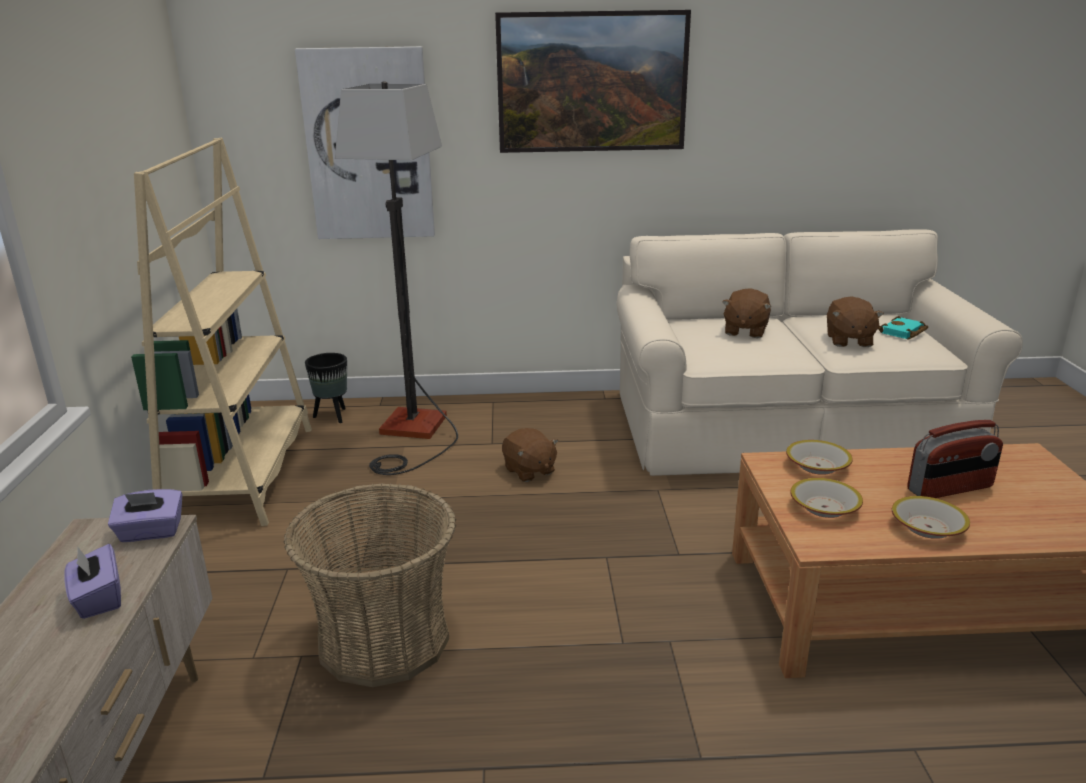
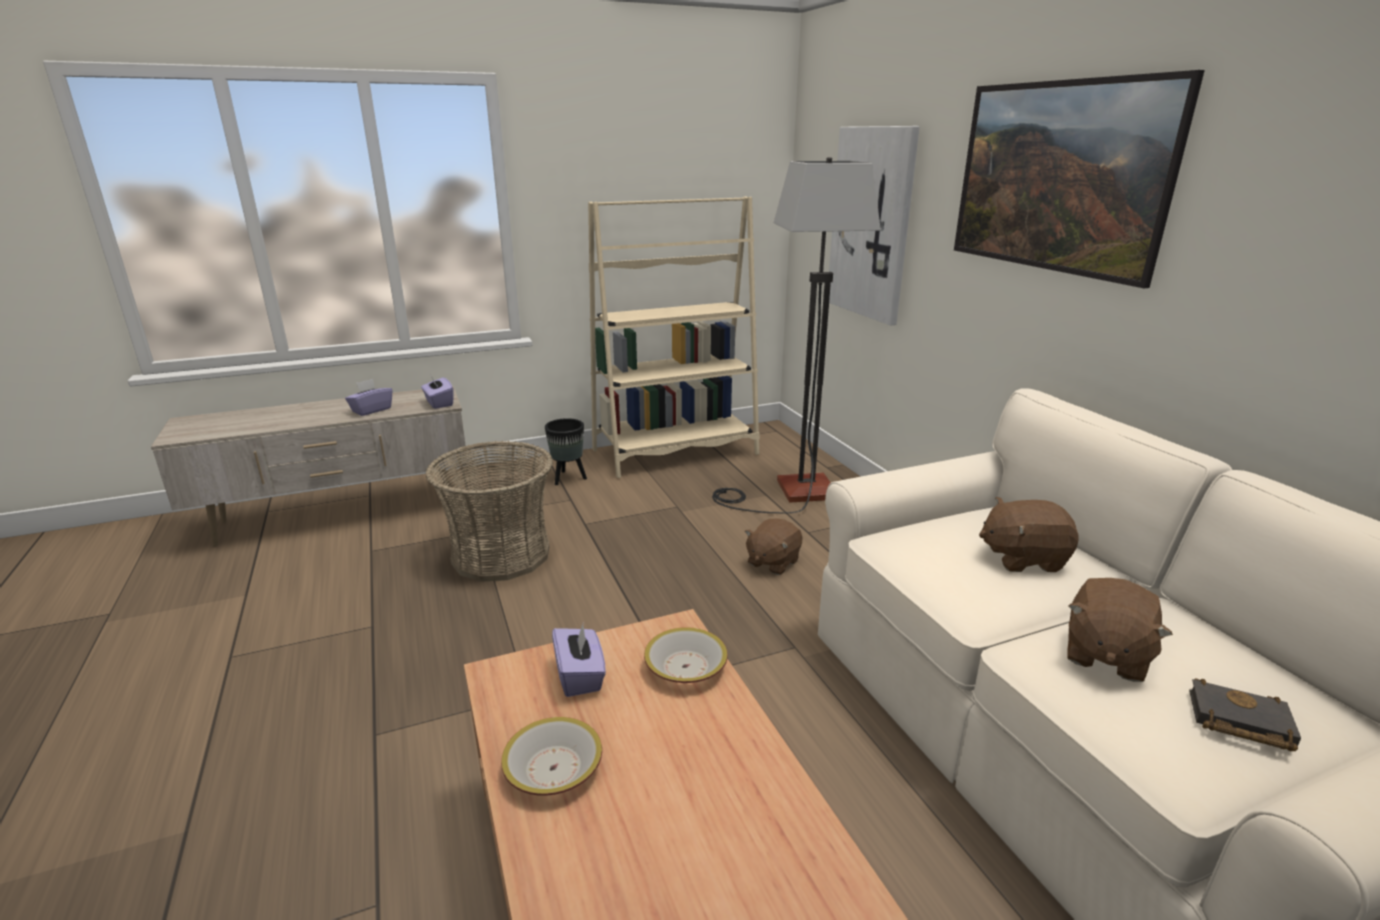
camera: 70 degrees right, 0 degrees up
black planter [305,353,347,423] -> black planter moved to [545,418,587,485]
bowl [790,478,863,518] -> purple tissue box [552,624,606,697]
brown plush toy [827,296,884,347] -> brown plush toy turned 45 degrees counterclockwise [1068,578,1173,682]
turquoise book [878,316,928,339] -> black book [1189,678,1301,751]
radio [908,420,1003,498] -> none

